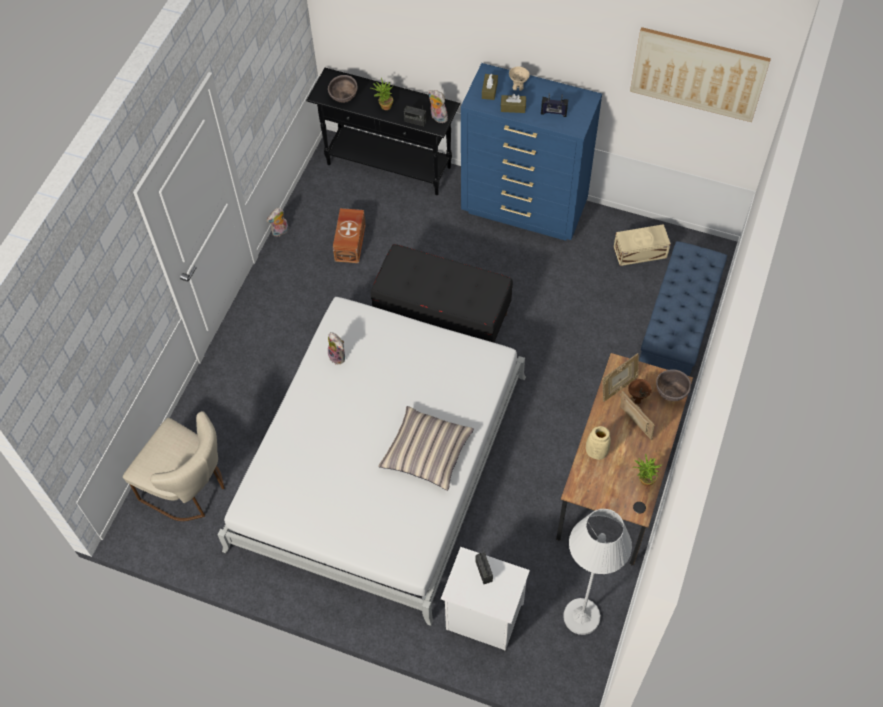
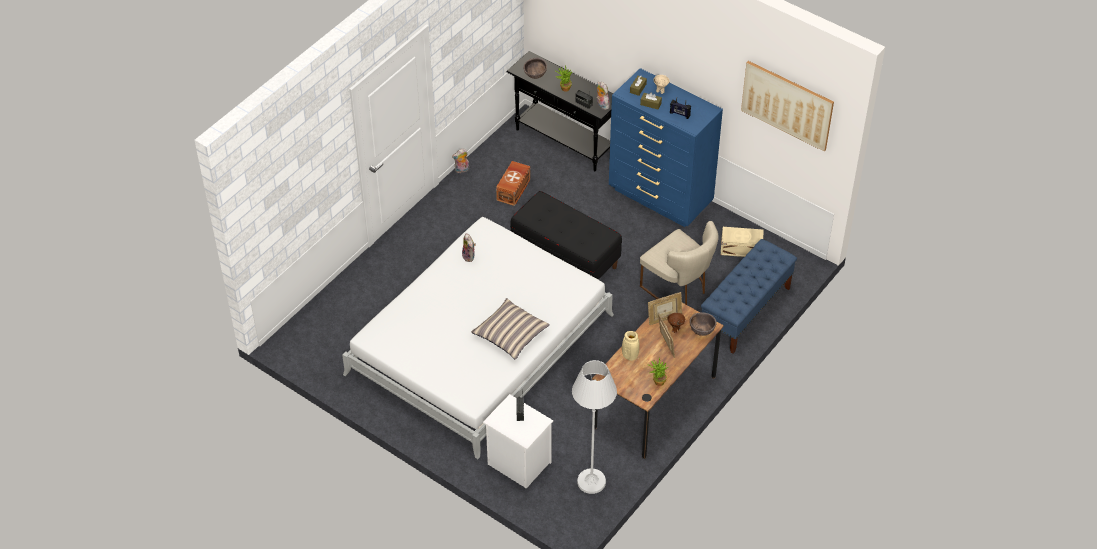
camera: 15 degrees right, 10 degrees down
beige chair [123,411,225,521] -> beige chair moved to [640,221,719,305]

